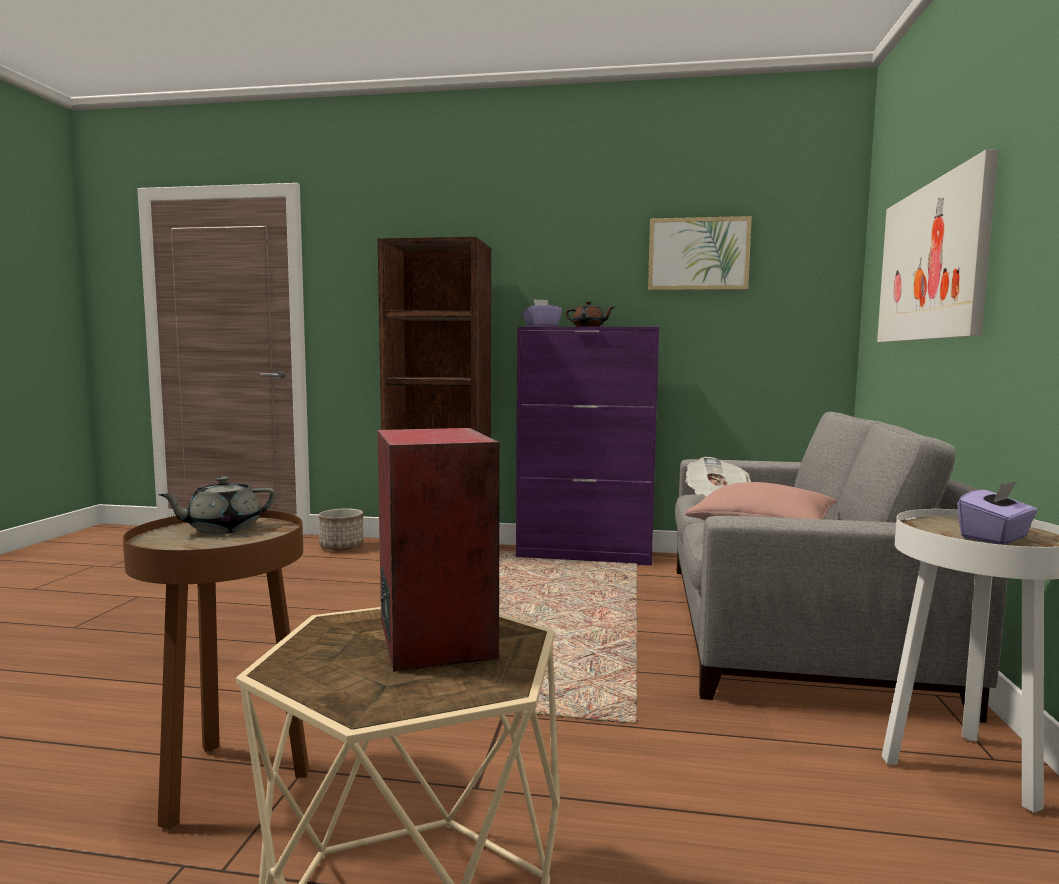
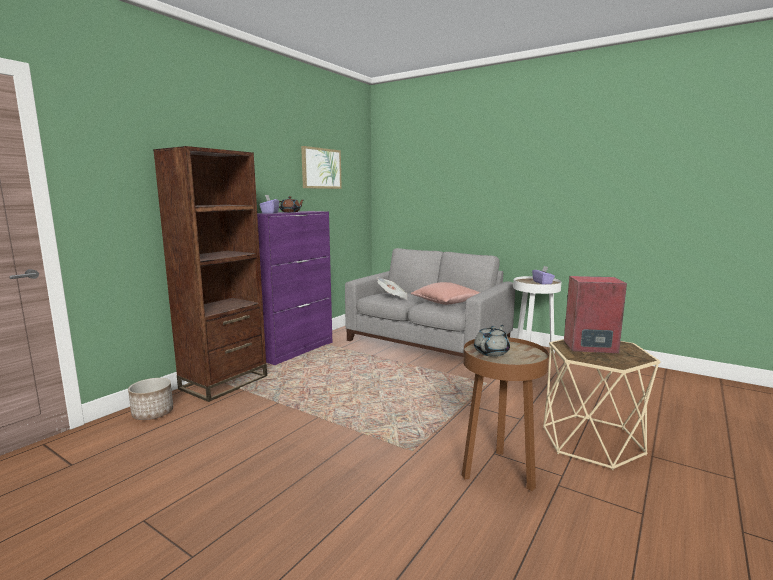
camera: 65 degrees left, 5 degrees up
grey teapot [158,477,276,534] -> grey teapot turned 135 degrees counterclockwise [474,325,510,357]
picture [877,149,998,342] -> none

